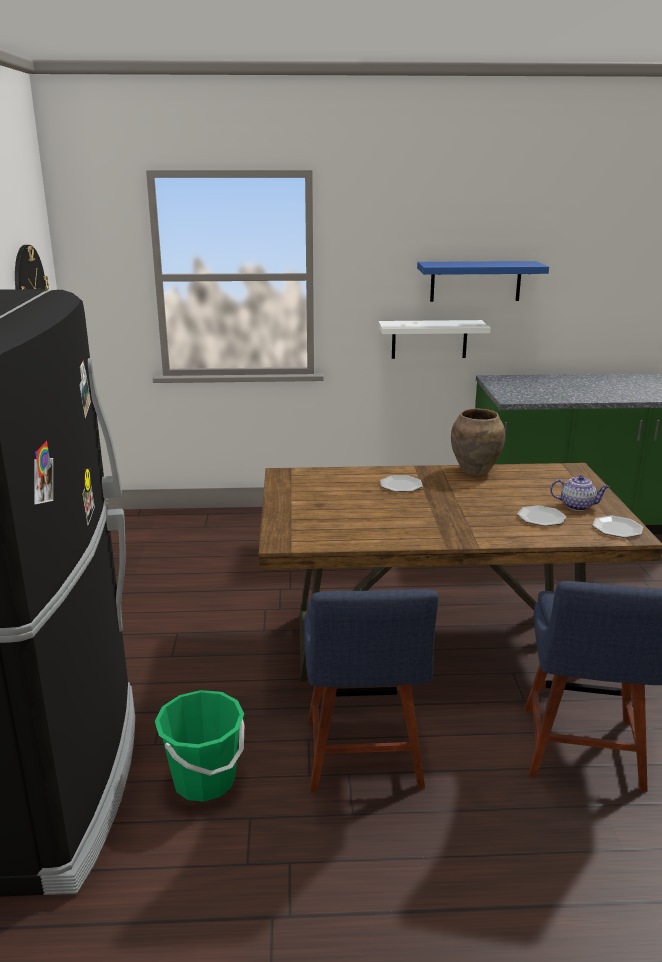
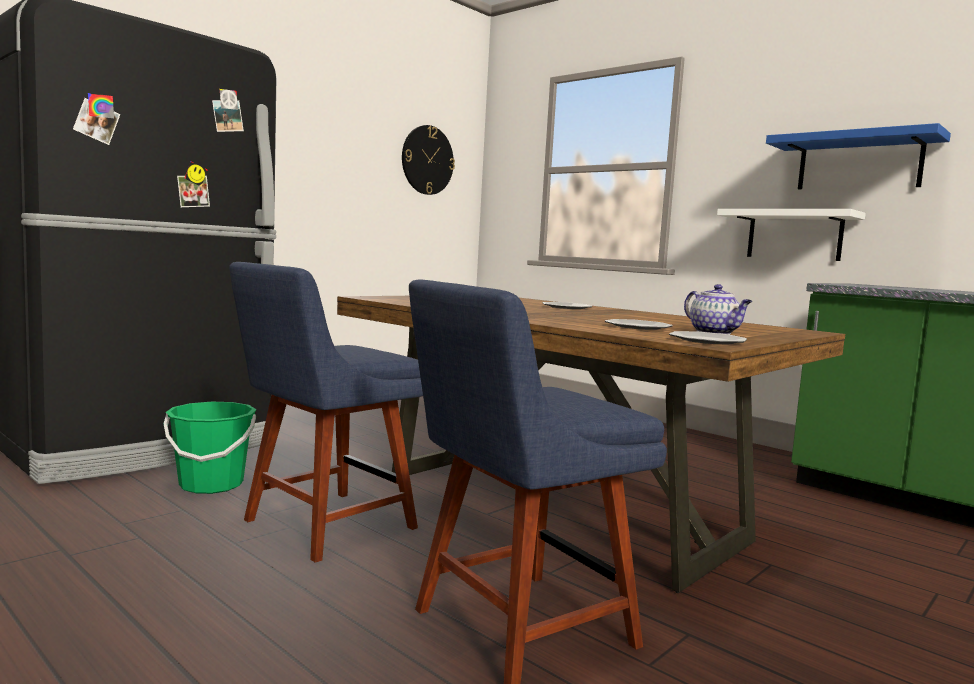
camera: 45 degrees right, 15 degrees down
brown vase [451,408,505,475] -> none

